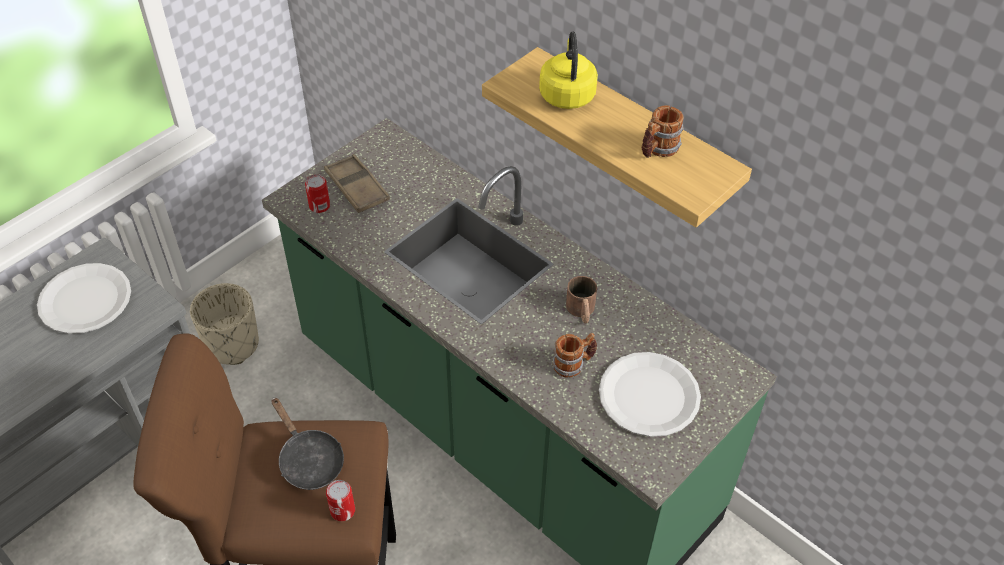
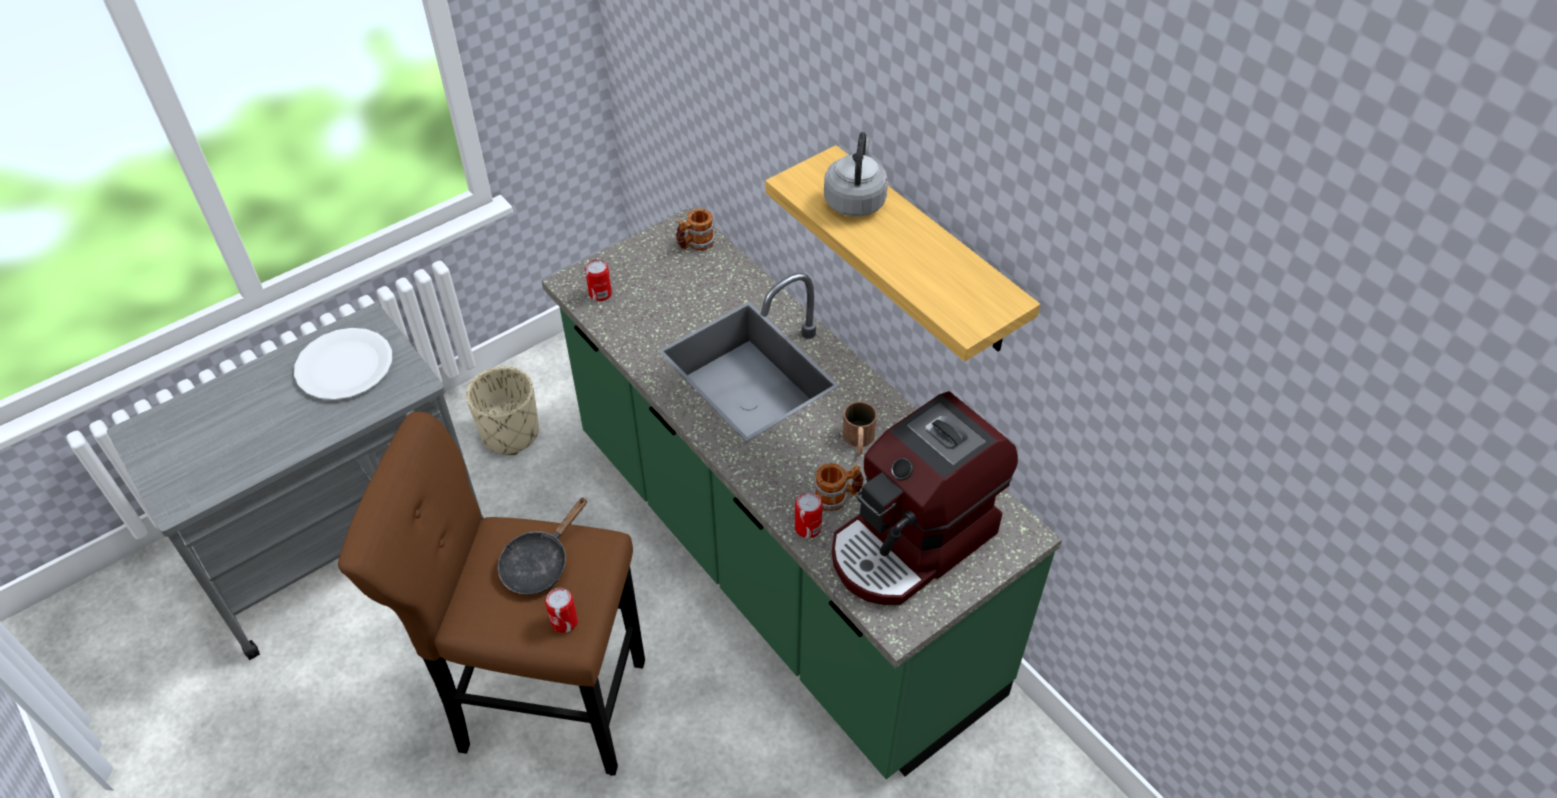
camera: 10 degrees right, 0 degrees up
black frying pan [271,397,344,490] -> black frying pan turned 60 degrees clockwise [498,497,587,595]
brown tray [324,154,390,213] -> none
yellow kettle [539,32,598,109] -> grey kettle [824,132,888,216]
white plate [599,352,701,437] -> coffee machine [832,391,1018,605]
mug [642,105,684,158] -> mug moved to [676,208,715,251]
none -> can [795,492,823,538]

